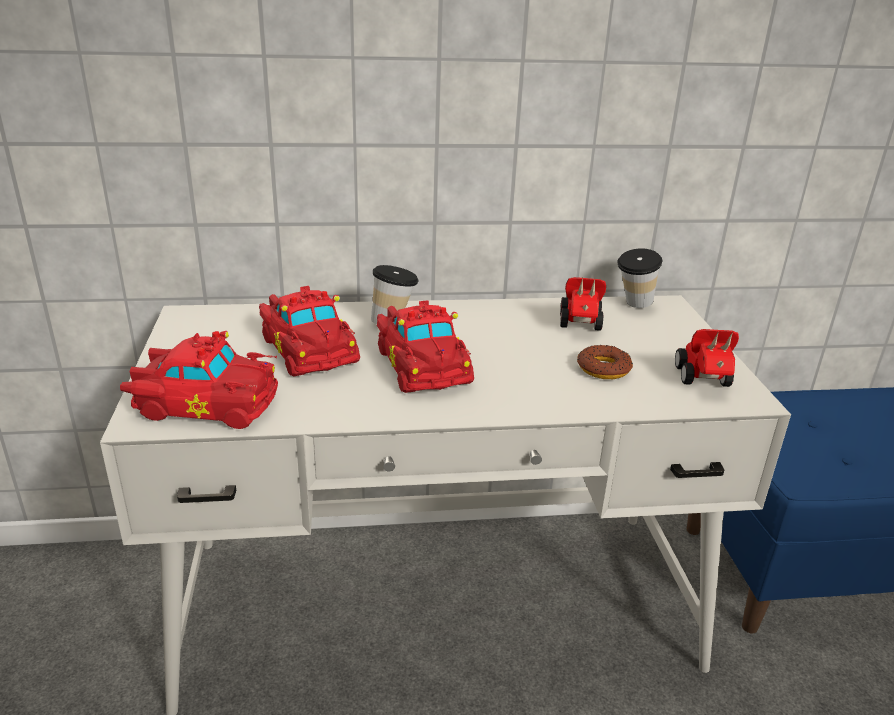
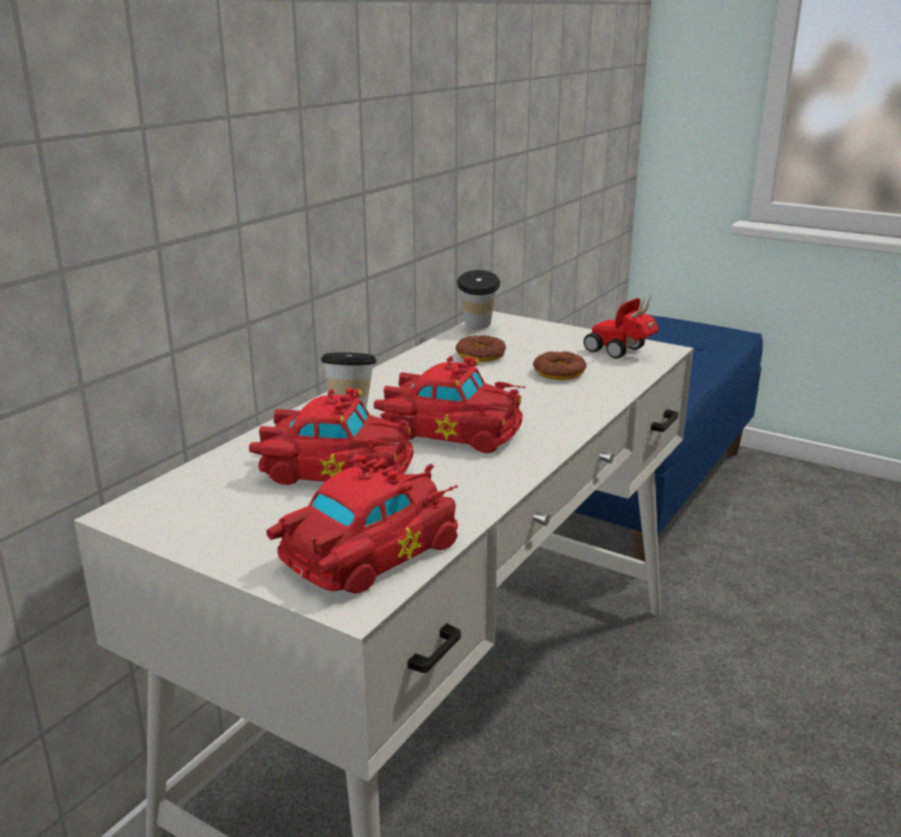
camera: 50 degrees left, 5 degrees down
toy car [560,277,606,331] -> donut [455,335,506,362]

